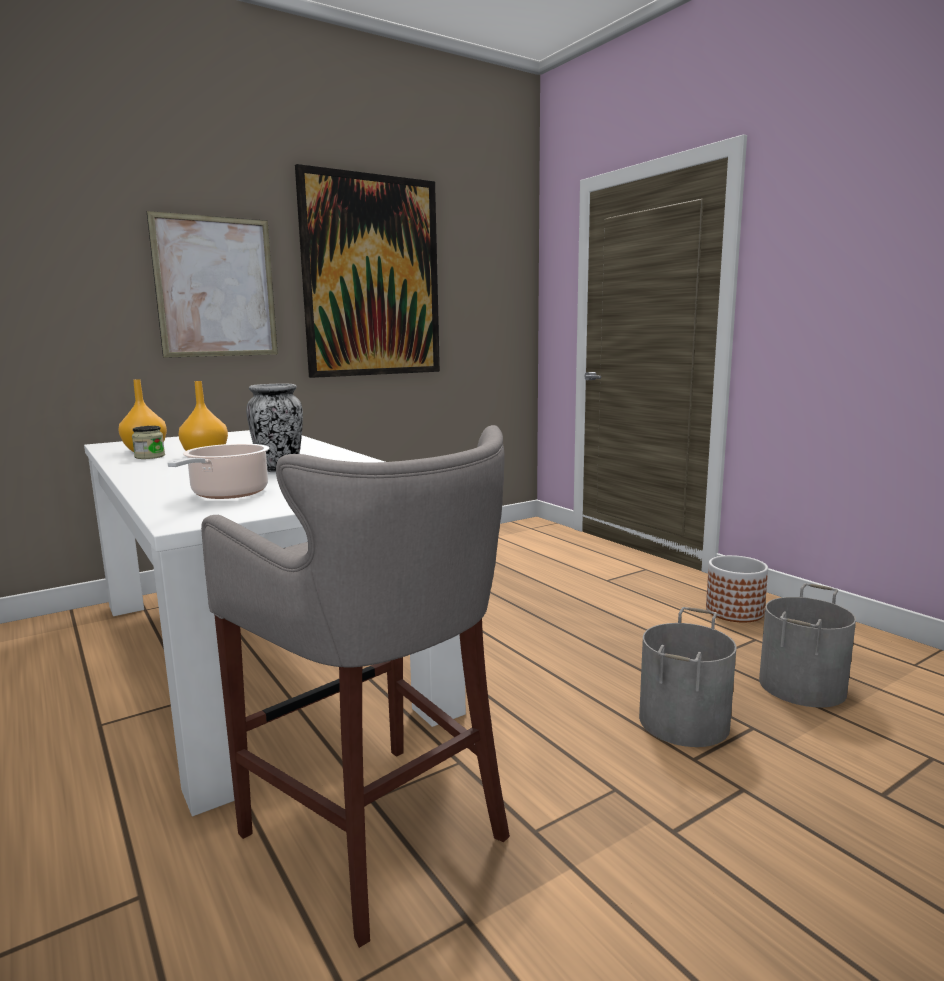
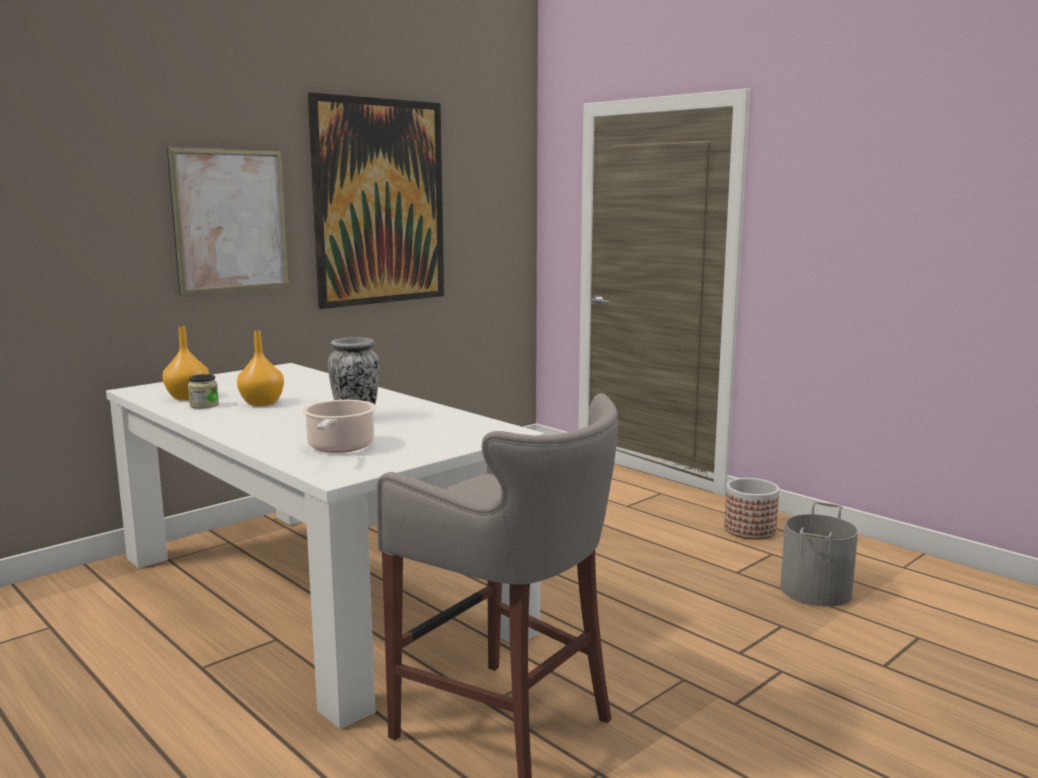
camera: 10 degrees left, 0 degrees up
grey bucket [639,607,736,747] -> none

